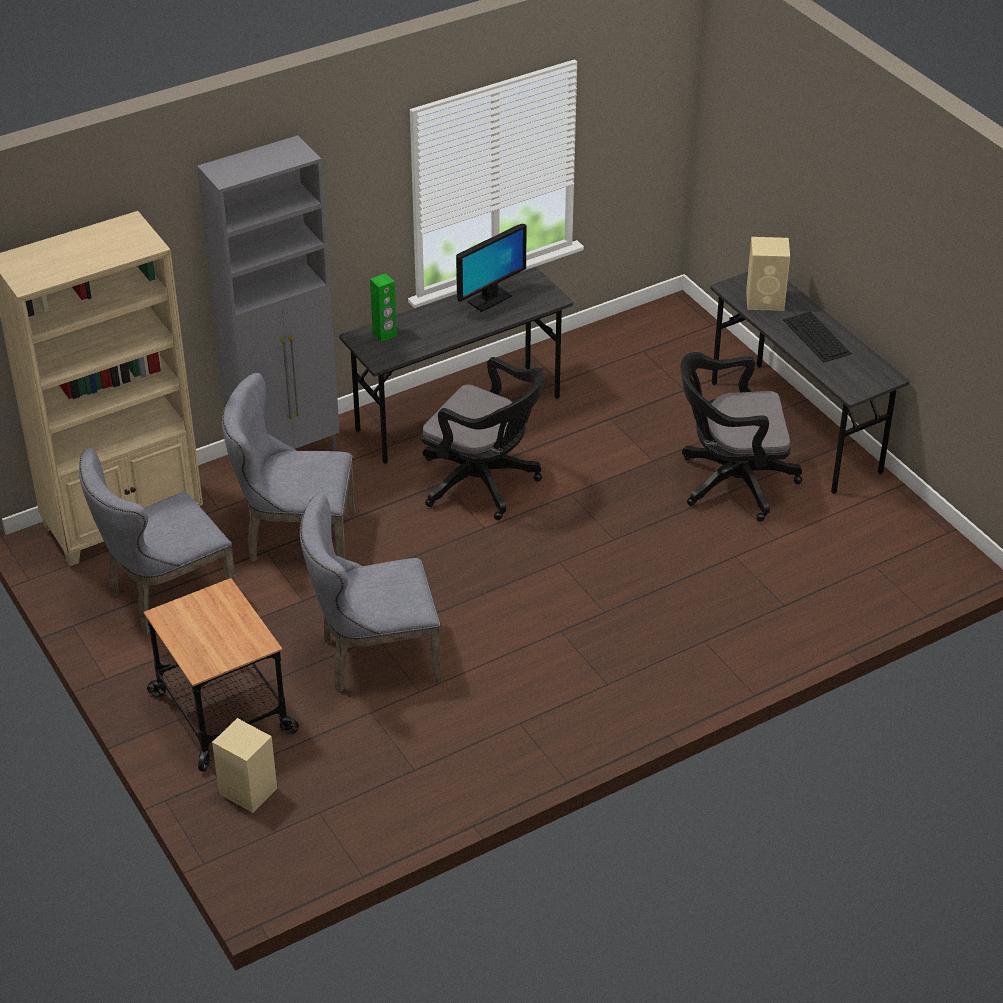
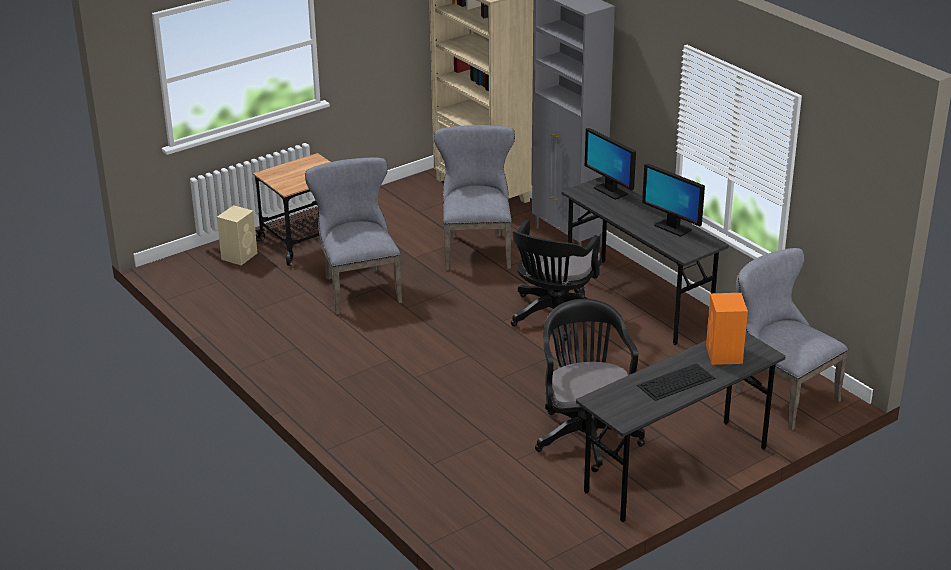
camera: 85 degrees right, 10 degrees down
grey chair [79,448,235,635] -> grey chair moved to [735,248,848,431]
green speaker [370,273,397,342] -> monitor [585,128,636,200]
beige speaker [746,237,790,311] -> orange speaker [706,293,748,365]

